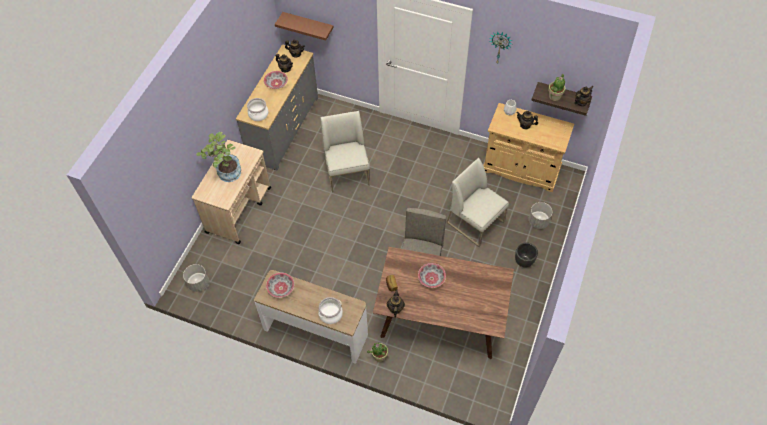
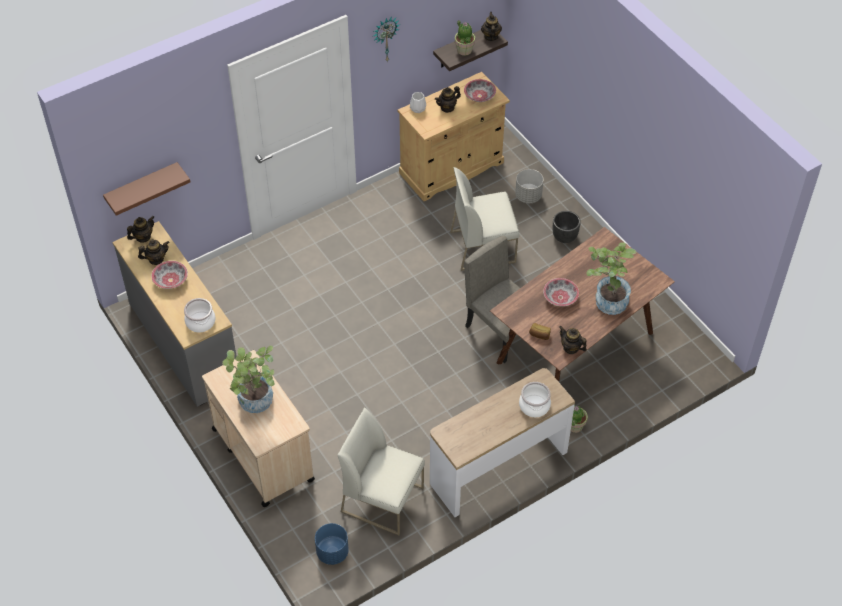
camera: 55 degrees left, 5 degrees down
grey planter [183,264,209,292] -> blue planter [315,523,349,565]
bowl [266,273,294,298] -> bowl moved to [464,79,496,102]
white chair [321,111,370,192] -> white chair moved to [338,408,425,535]
none -> potted plant [587,242,637,315]

